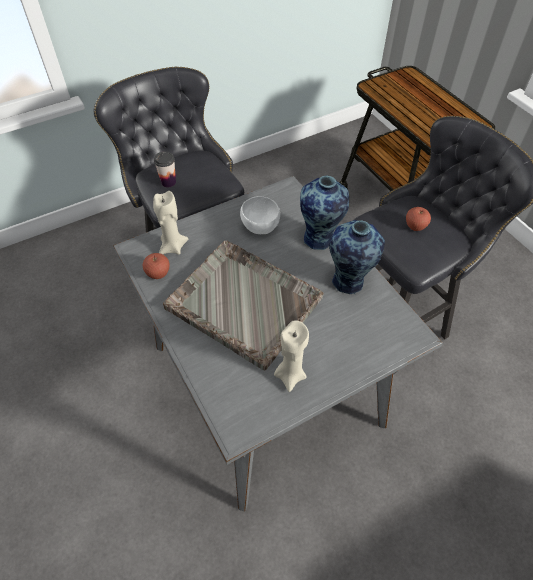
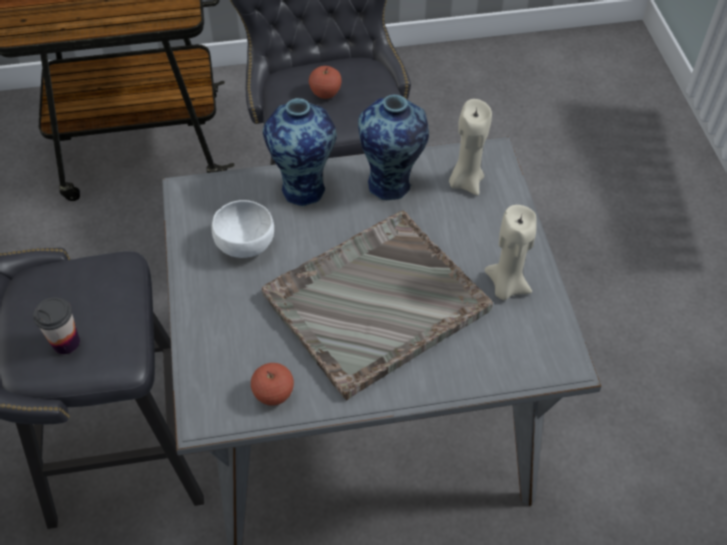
camera: 70 degrees left, 0 degrees up
beige candle [153,191,188,255] -> beige candle moved to [449,99,492,195]

